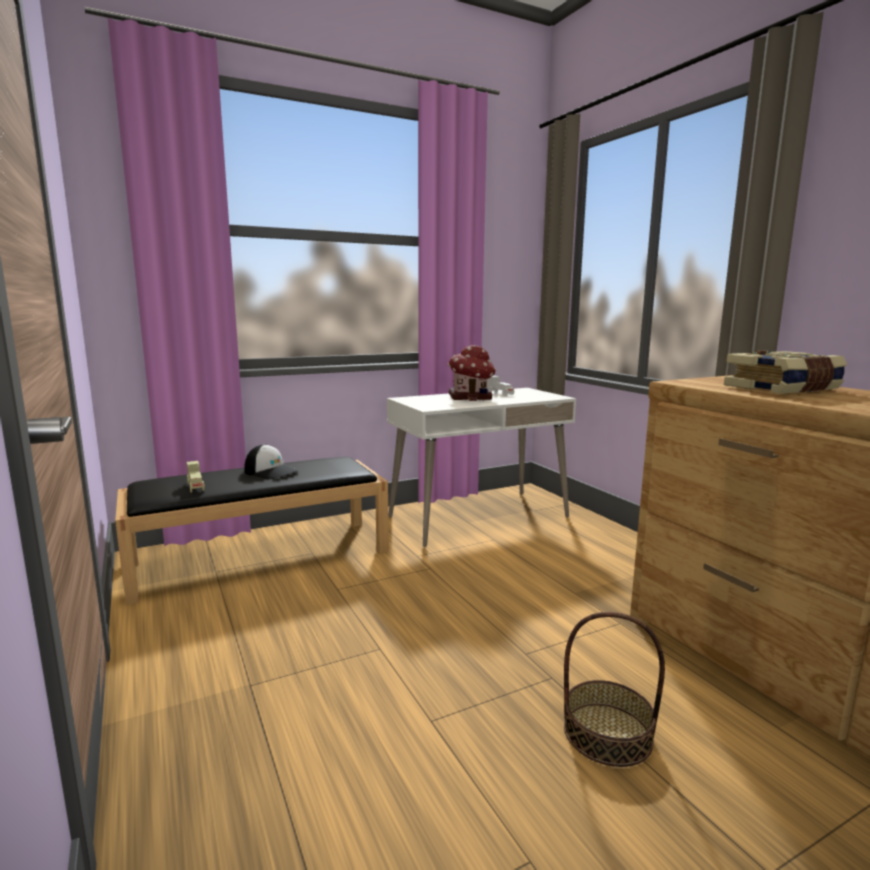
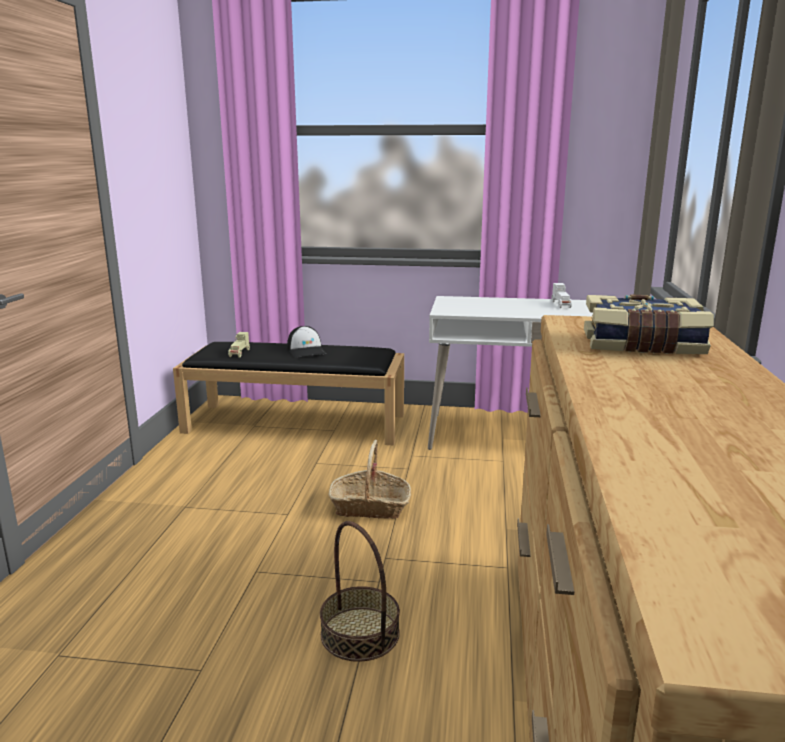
camera: 35 degrees right, 5 degrees up
toy house [448,345,496,401] -> none
none -> basket [329,440,411,519]

